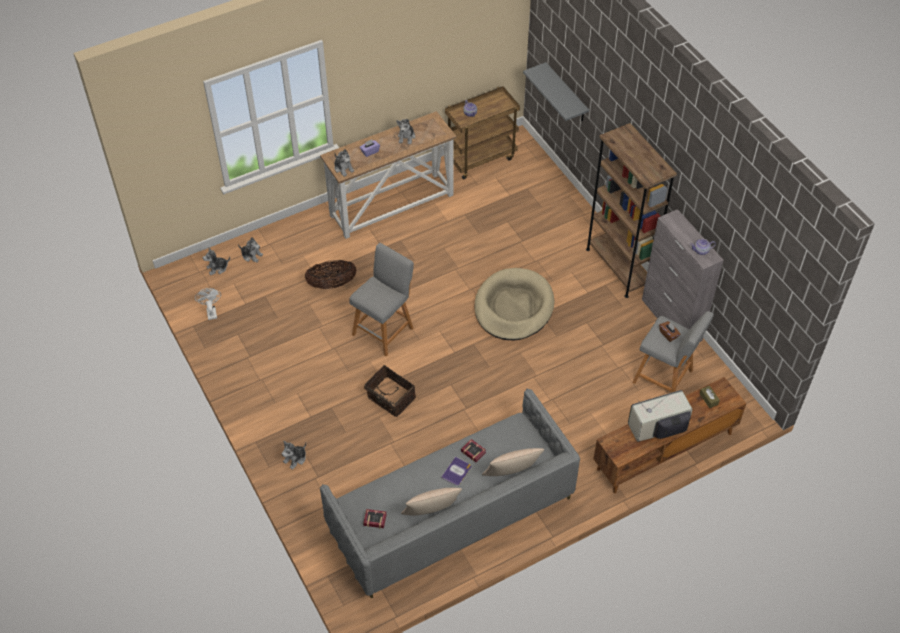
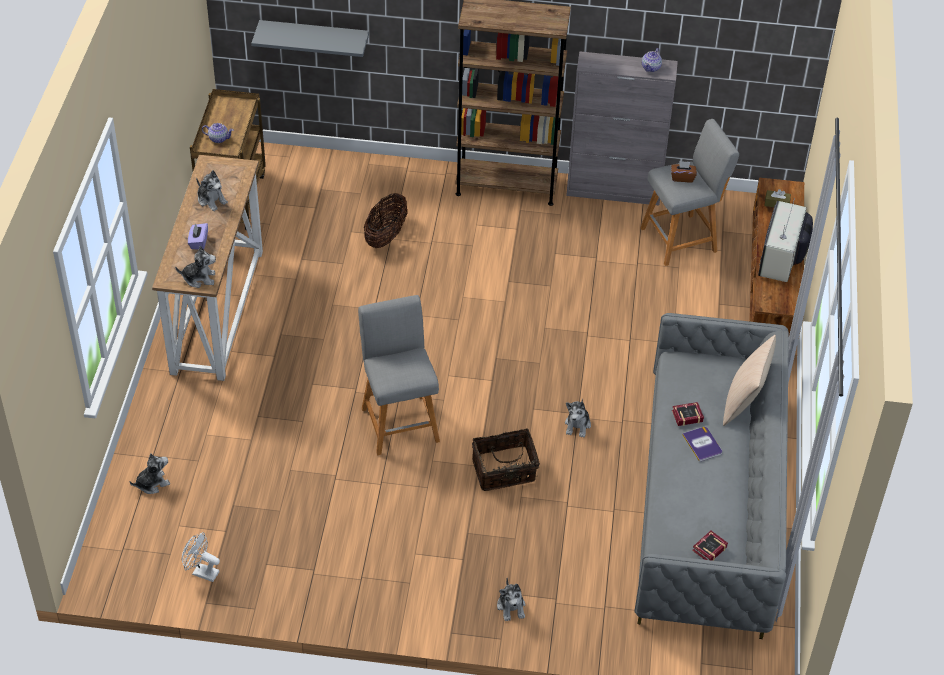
camera: 55 degrees left, 5 degrees down
plush toy [202,248,230,275] -> plush toy moved to [565,399,591,438]
basket [305,260,357,289] -> basket moved to [364,193,408,248]
beige pillow [401,488,462,515] -> none
beige dog bed [474,268,554,340] -> none

